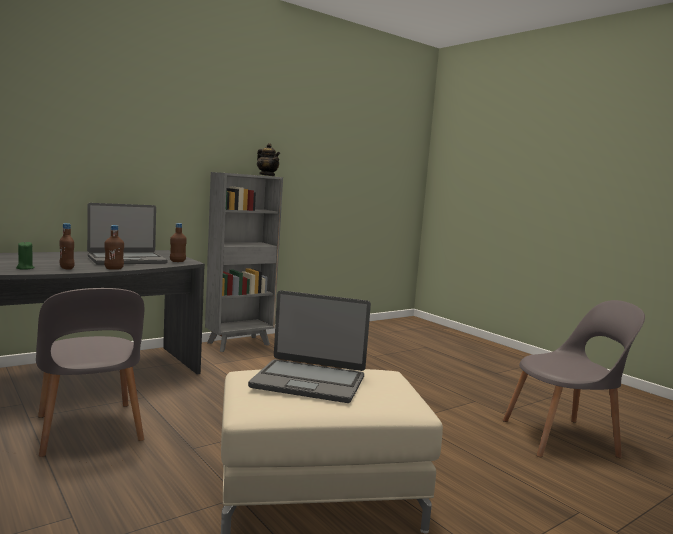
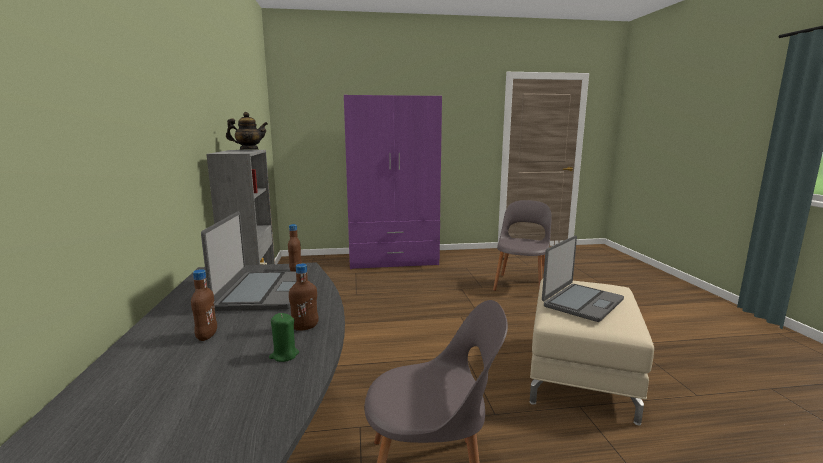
camera: 60 degrees left, 5 degrees up
brown bottle [104,225,124,270] -> brown bottle moved to [191,269,217,341]
none -> purple wardrobe [344,95,442,269]

